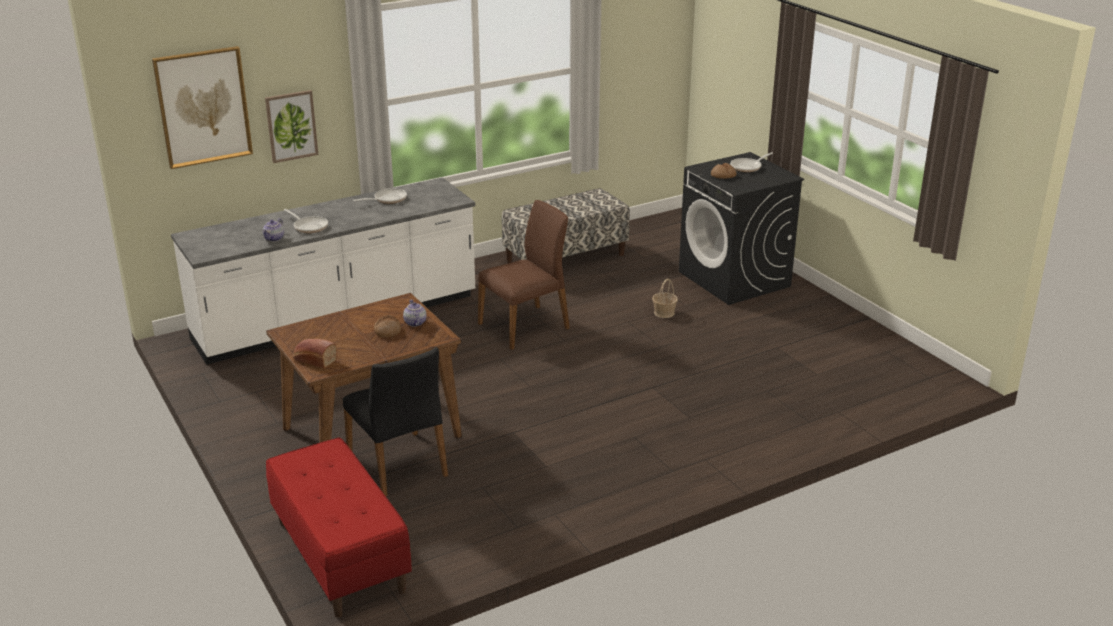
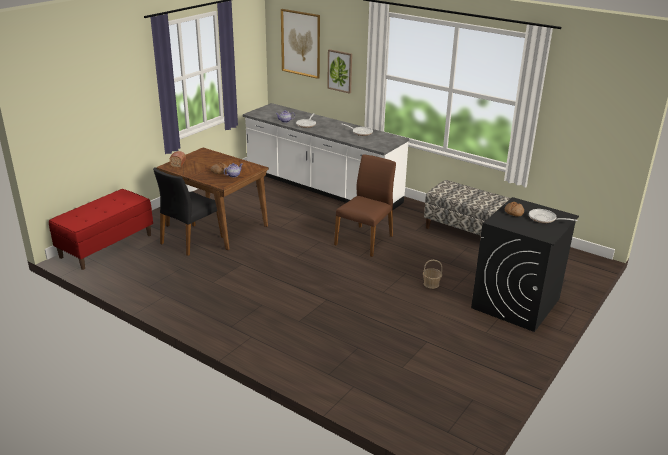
camera: 65 degrees right, 0 degrees up
brown chair [478,200,570,350] -> brown chair turned 90 degrees counterclockwise [334,154,396,257]

